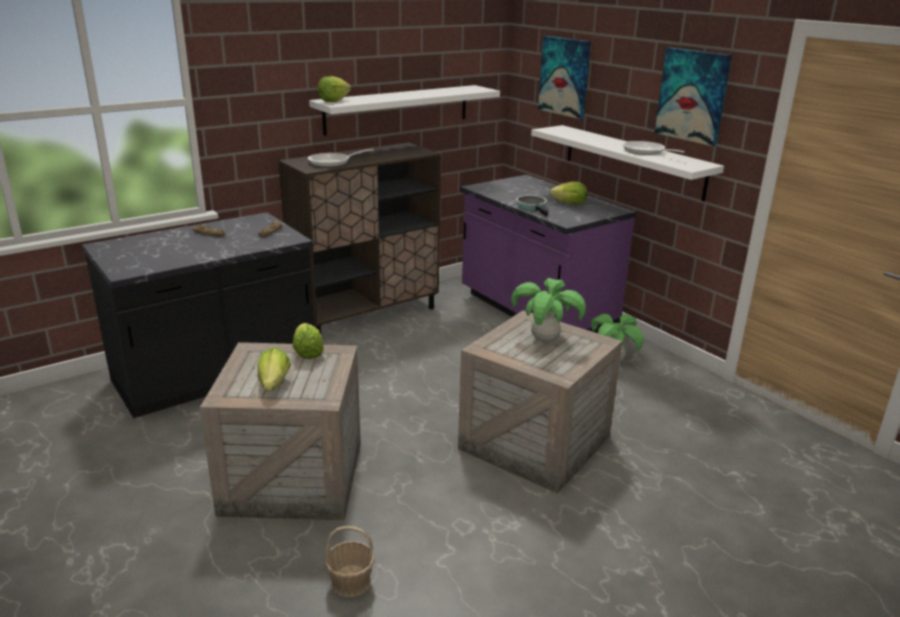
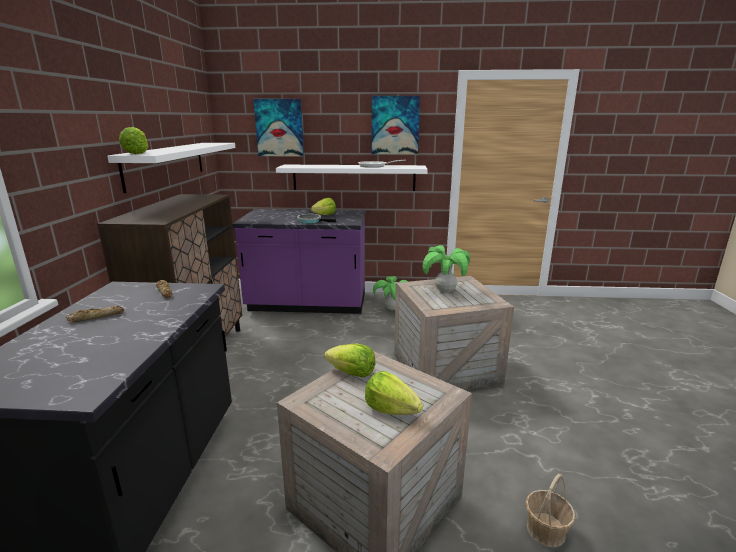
camera: 50 degrees left, 5 degrees down
frying pan [308,149,374,167] -> none

